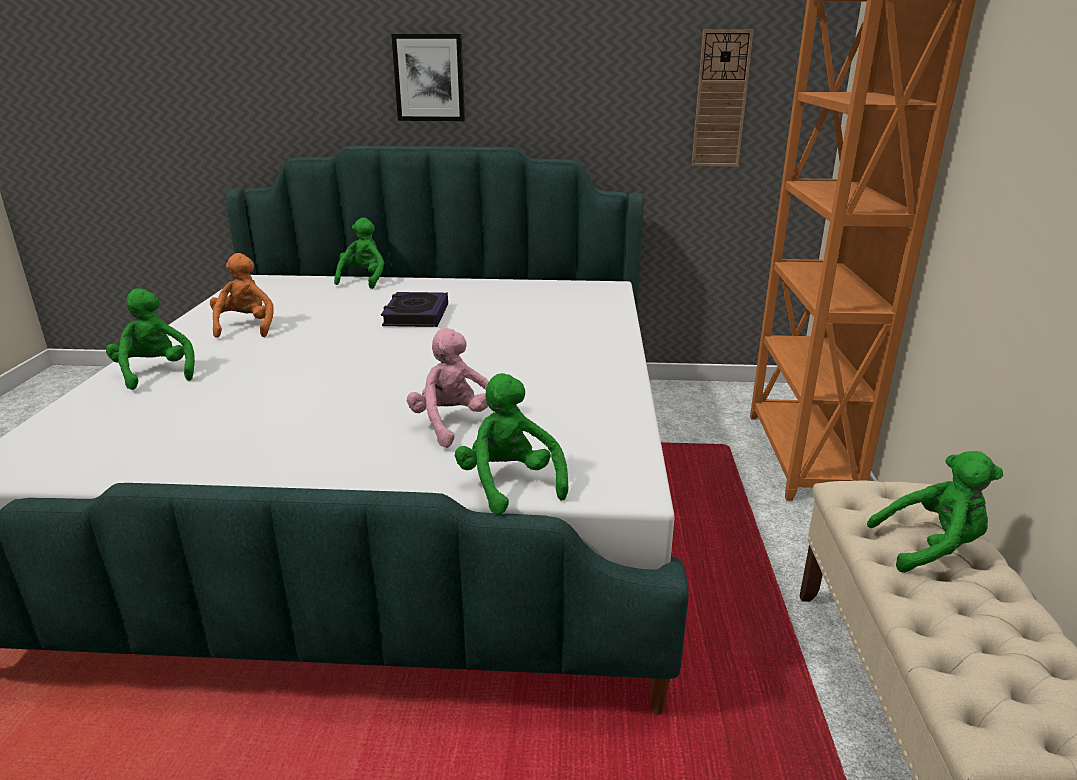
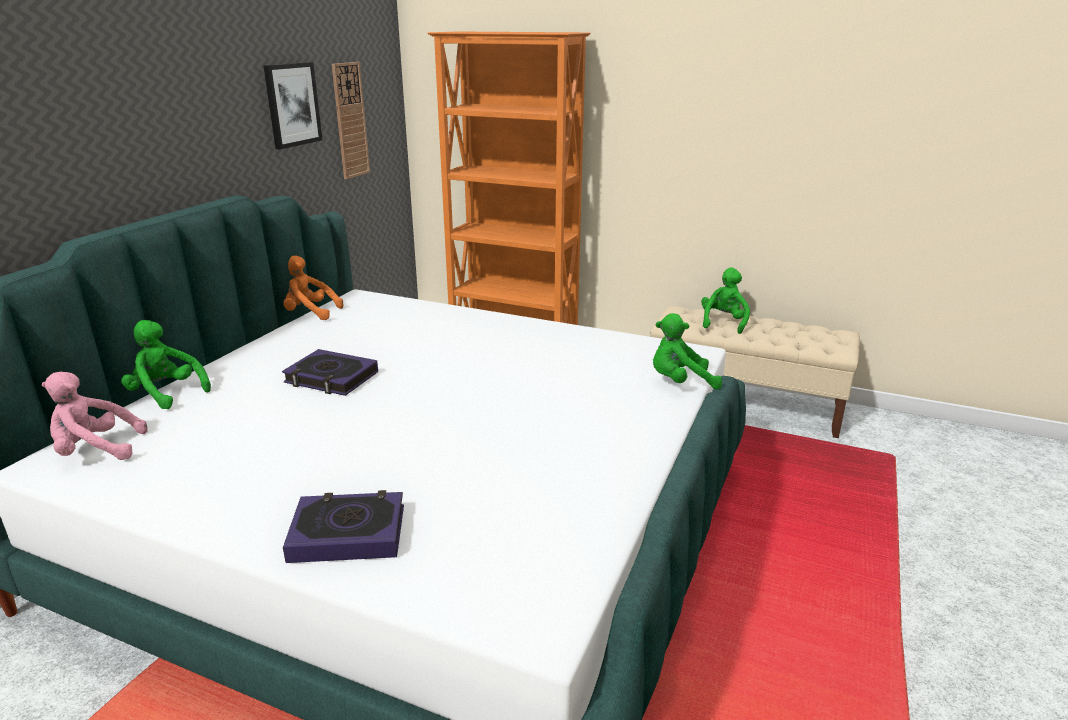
camera: 70 degrees left, 0 degrees up
green plush toy [106,288,195,390] -> book [283,490,404,563]
orange plush toy [210,253,274,338] -> orange plush toy moved to [283,255,344,320]
picture [391,34,465,121] -> picture moved to [263,62,323,149]
pink plush toy [407,328,489,448] -> pink plush toy moved to [42,372,148,460]

